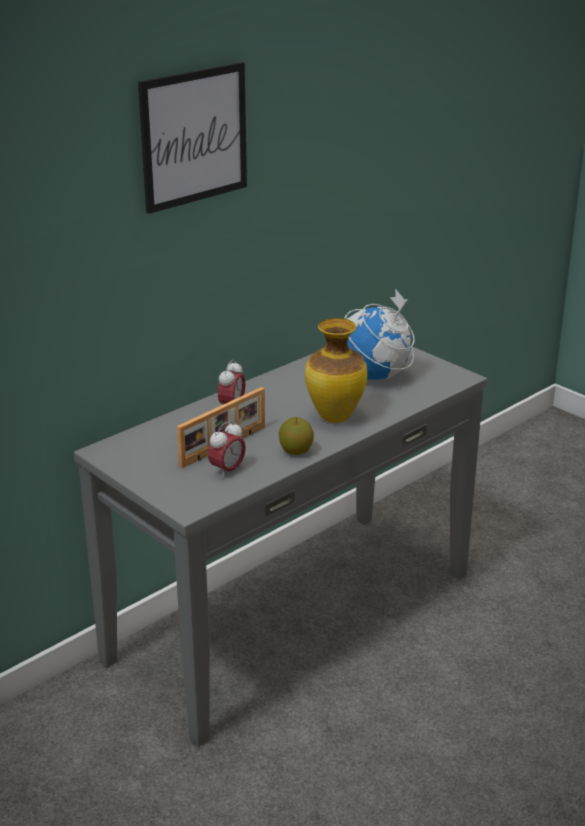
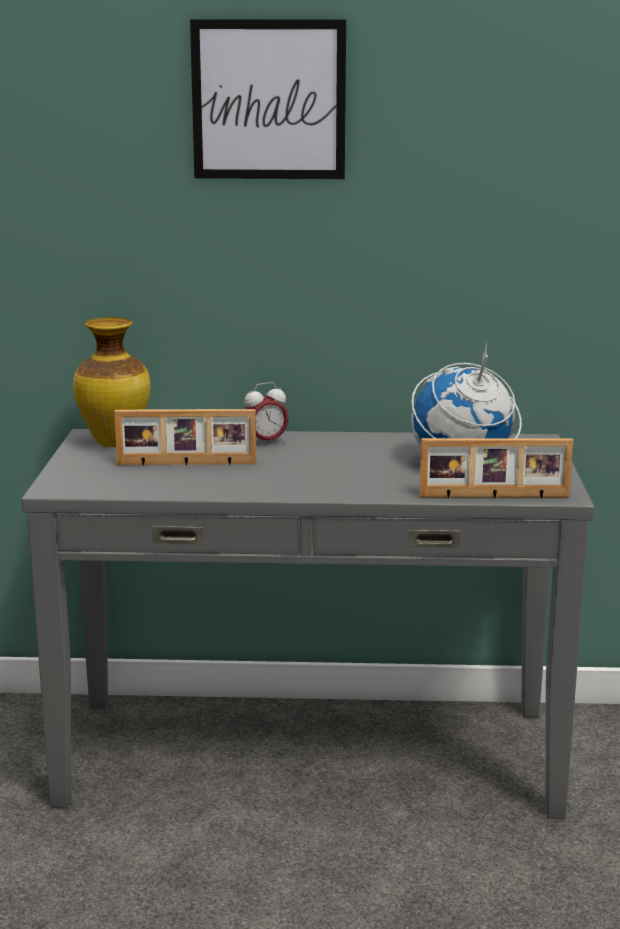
camera: 45 degrees right, 10 degrees down
alarm clock [208,421,246,479] -> none
apple [279,417,314,455] -> none
vase [305,318,367,423] -> vase moved to [73,317,150,447]
none -> picture frame [420,438,574,499]

